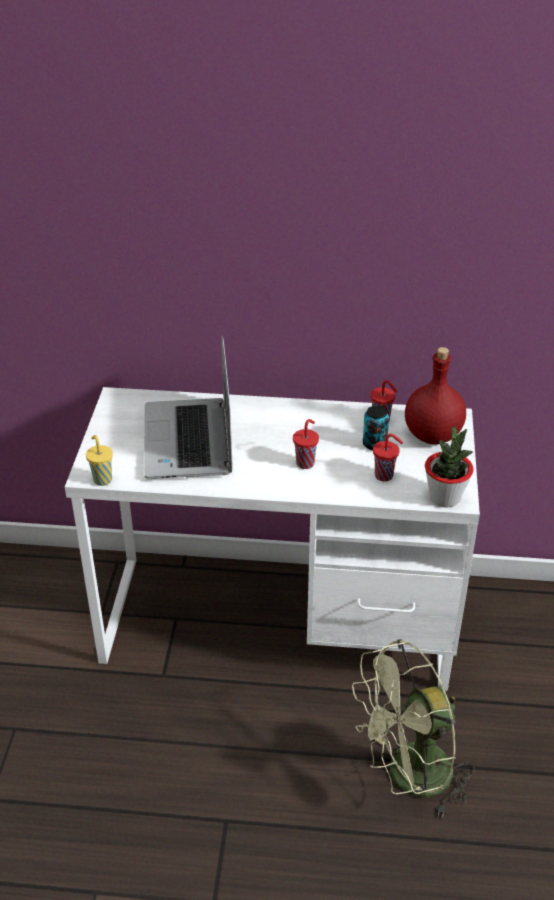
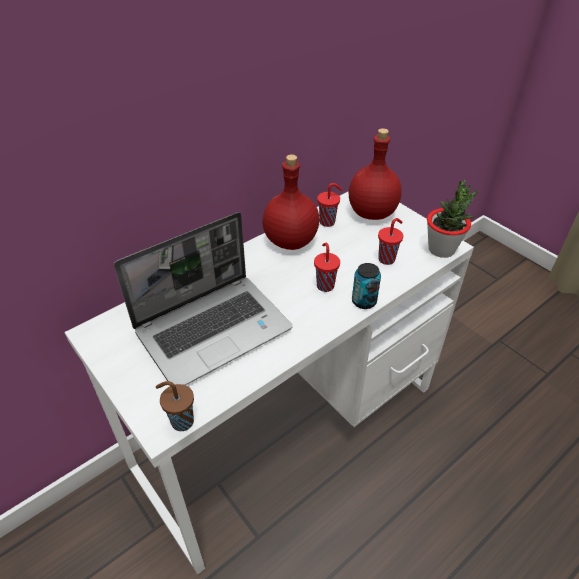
camera: 45 degrees left, 5 degrees up
yellow cup [86,435,113,486] -> brown cup [156,381,194,431]
laptop [144,335,233,479] -> laptop turned 75 degrees counterclockwise [114,212,292,385]
green fan [352,639,475,819] -> none
can [363,405,389,450] -> can moved to [352,263,381,309]
none -> red bottle [262,154,319,250]

